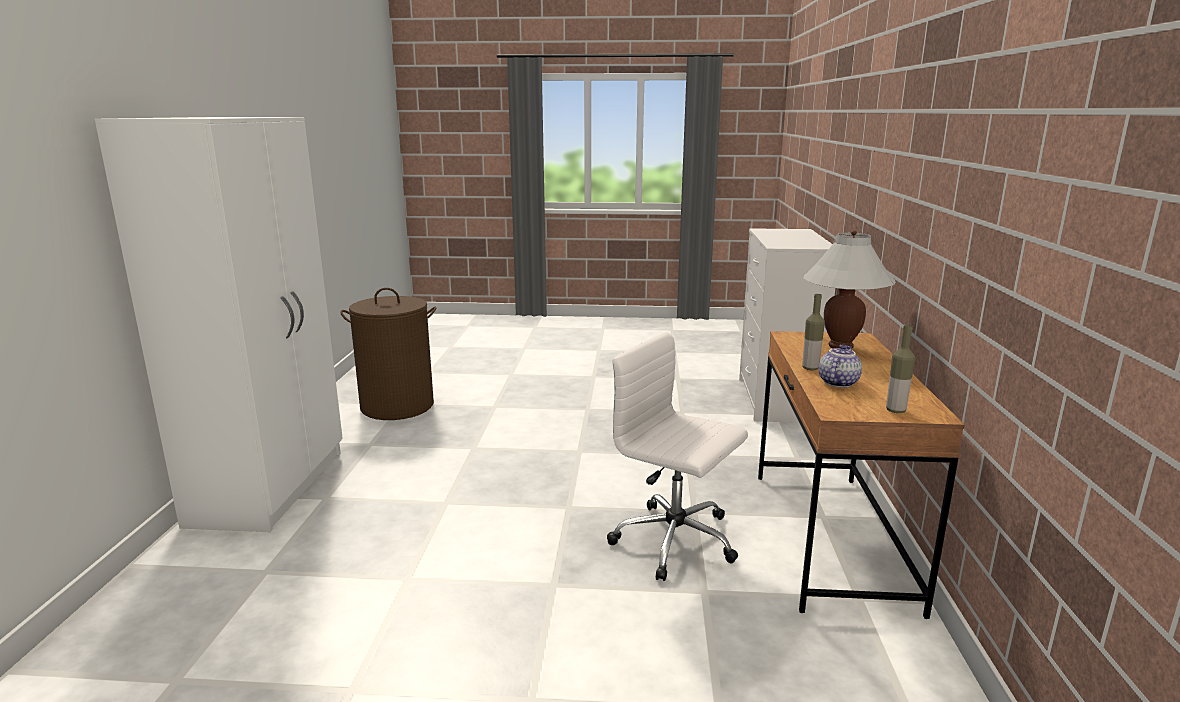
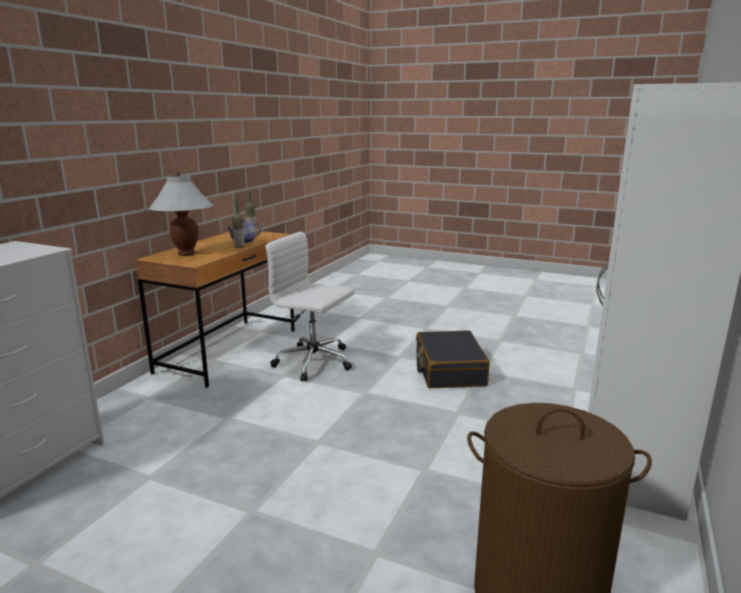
camera: 160 degrees left, 0 degrees up
white office chair [607,332,748,581] -> white office chair turned 150 degrees clockwise [265,232,354,382]
none -> black suitcase [416,330,490,388]

